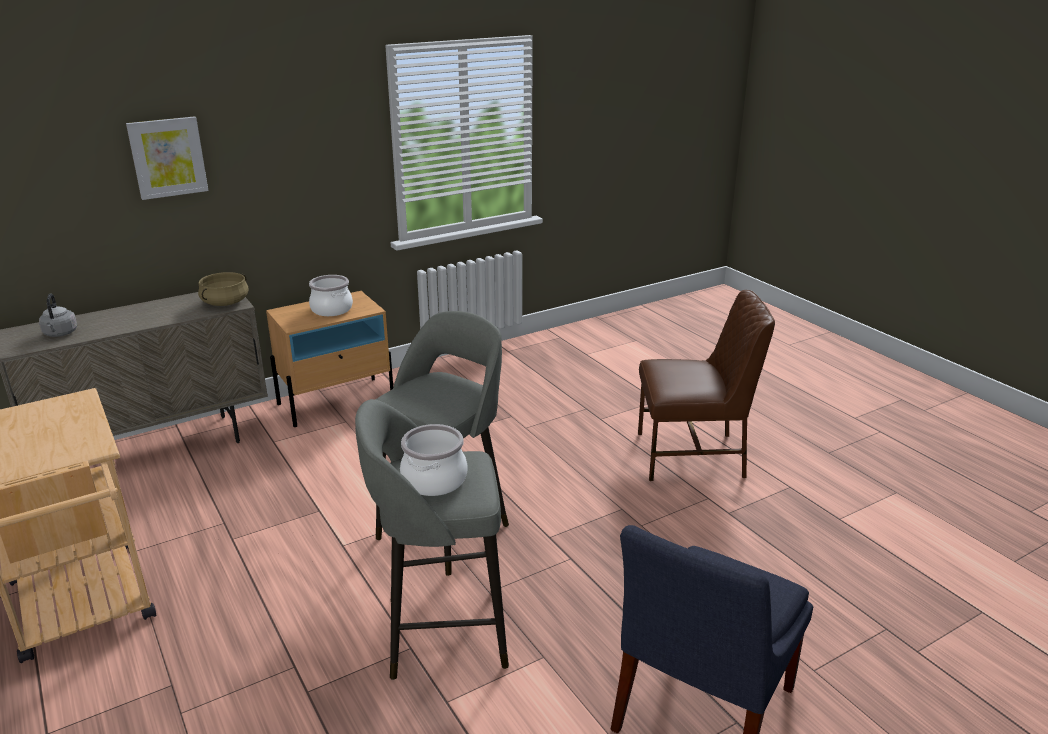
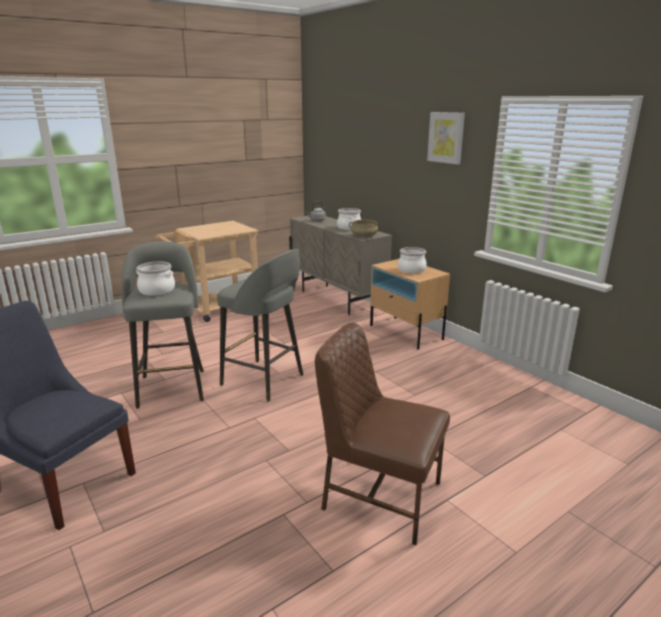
camera: 85 degrees right, 5 degrees down
picture [126,116,209,200] -> picture moved to [427,112,465,165]
brown chair [638,290,775,481] -> brown chair turned 120 degrees clockwise [315,323,450,545]
none -> cooking pot [337,208,361,230]

